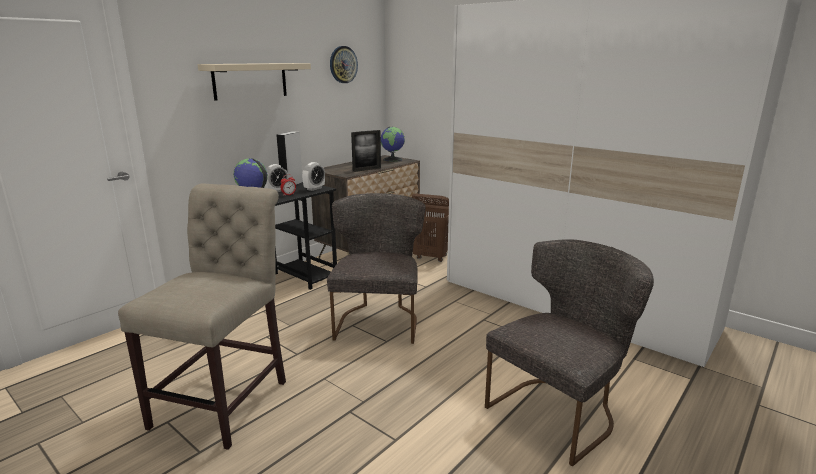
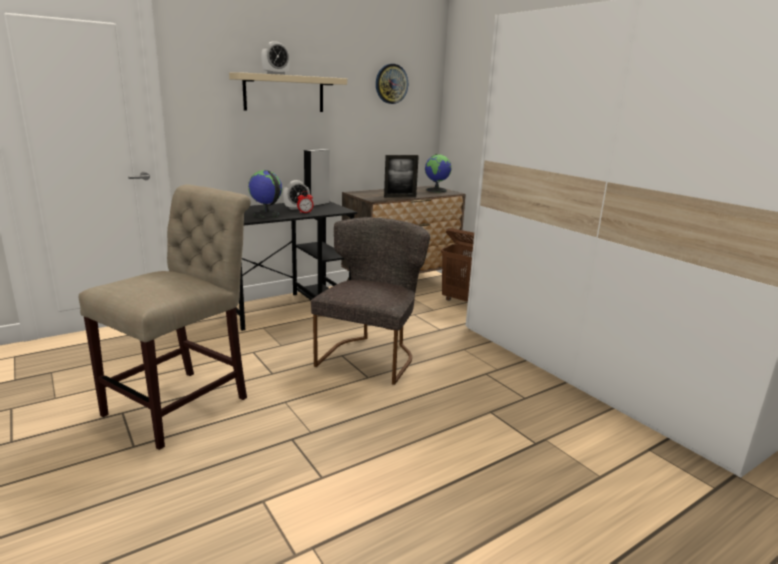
camera: 15 degrees right, 0 degrees up
alarm clock [302,162,325,191] -> alarm clock moved to [261,41,290,75]
grey chair [485,239,654,466] -> none

